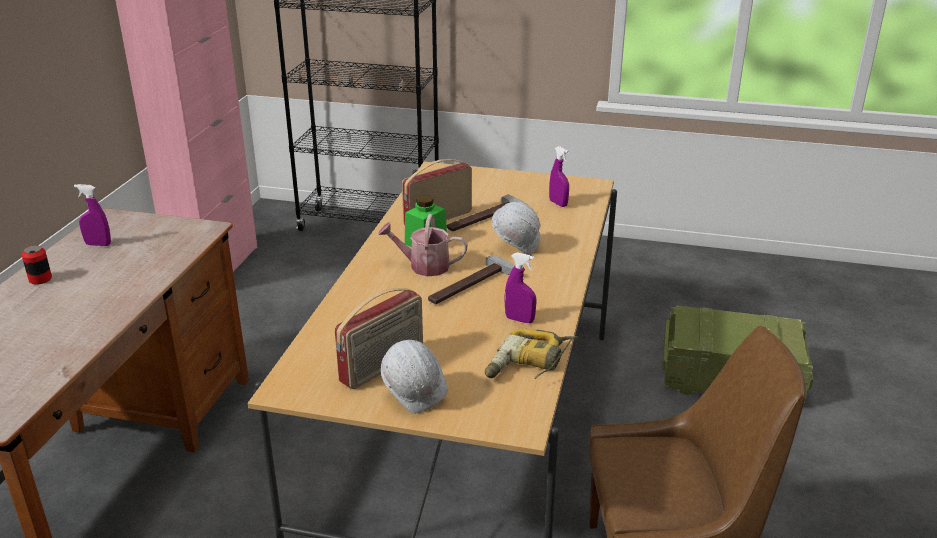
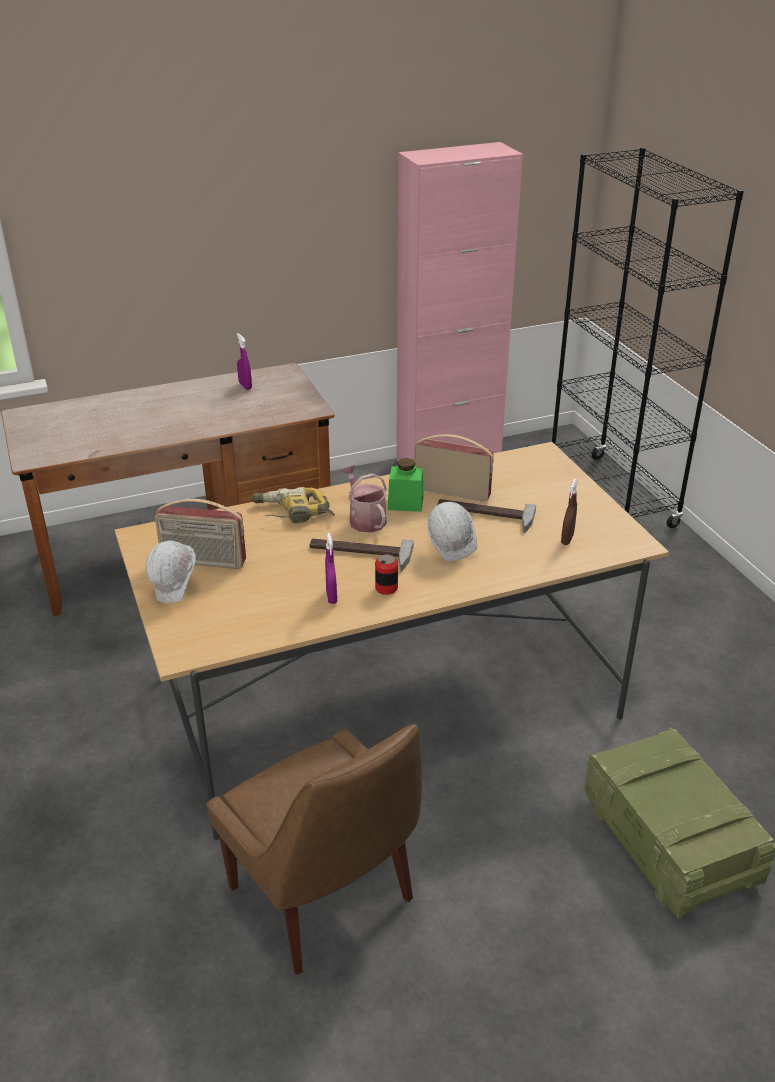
camera: 55 degrees right, 5 degrees up
can [22,245,52,285] -> can moved to [375,554,398,595]
power drill [485,328,578,379] -> power drill moved to [250,487,335,524]
purple spray bottle [549,146,569,207] -> brown spray bottle [561,479,578,545]

